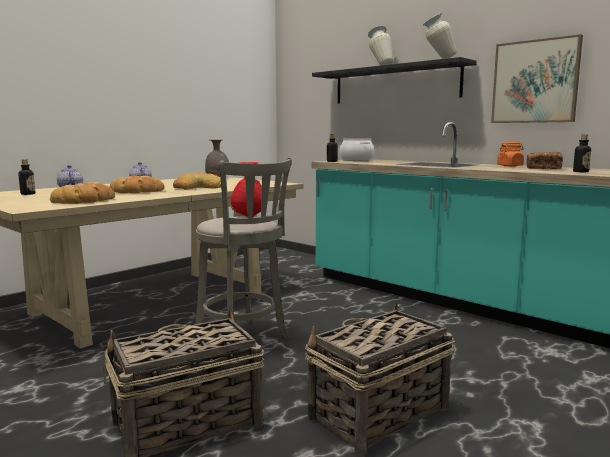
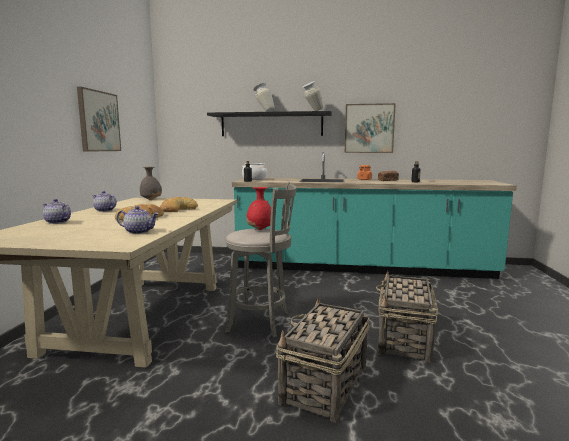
camera: 35 degrees left, 0 degrees up
bottle [18,160,35,195] -> none
bread [50,182,115,204] -> teapot [117,206,159,234]
none -> picture [77,87,121,152]

